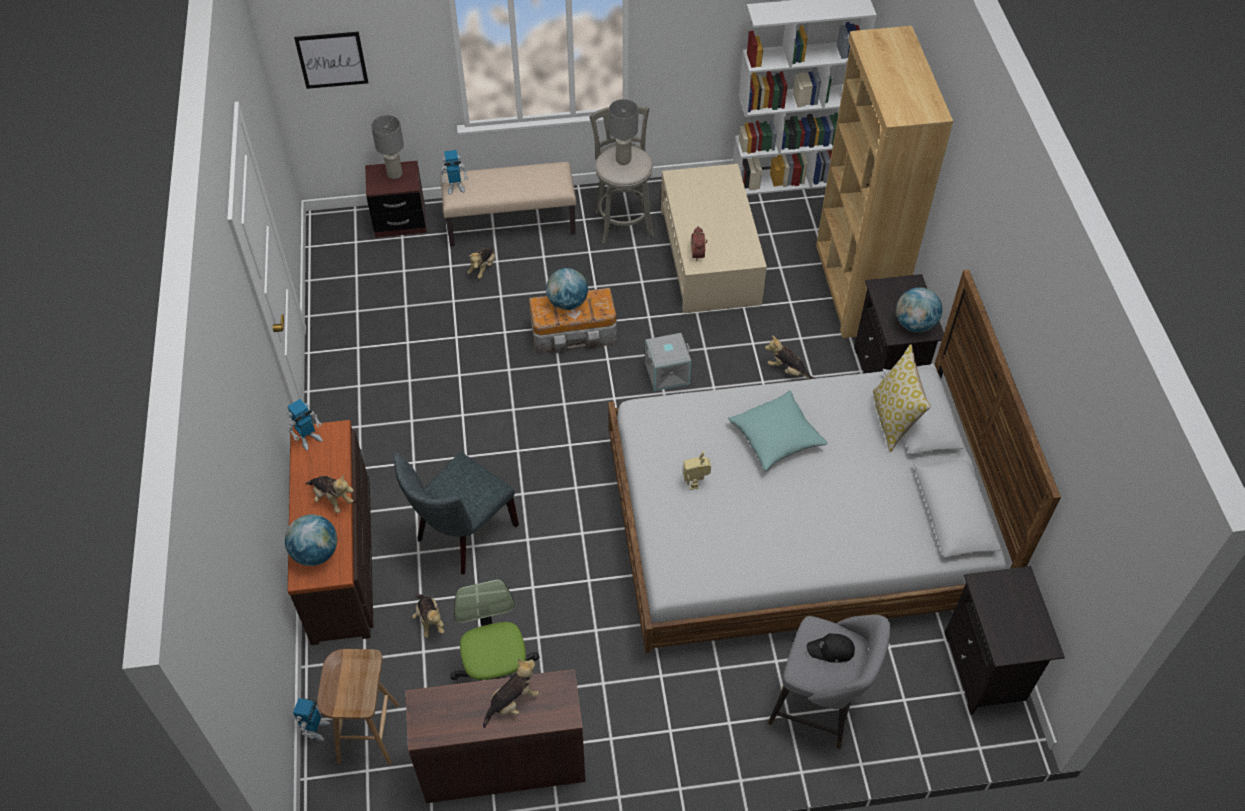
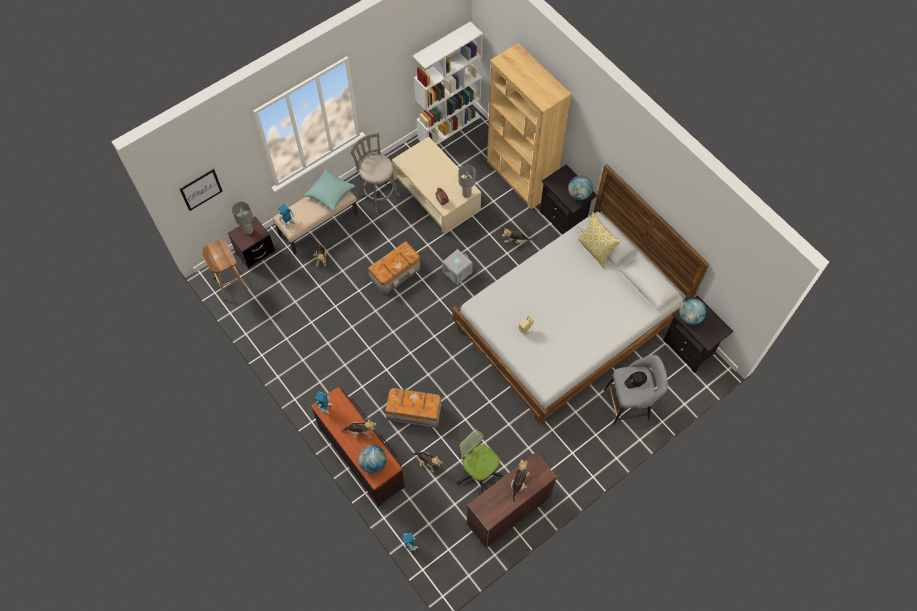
camera: 30 degrees left, 10 degrees up
brown stool [317,649,399,764] -> brown stool moved to [202,238,248,301]
grey chair [394,452,519,574] -> storage box [385,388,441,428]
globe [546,268,588,310] -> globe moved to [679,298,706,325]
grey table lamp [609,99,638,165] -> grey table lamp moved to [458,165,476,198]
turquoise pillow [728,390,828,471] -> turquoise pillow moved to [304,169,355,212]

